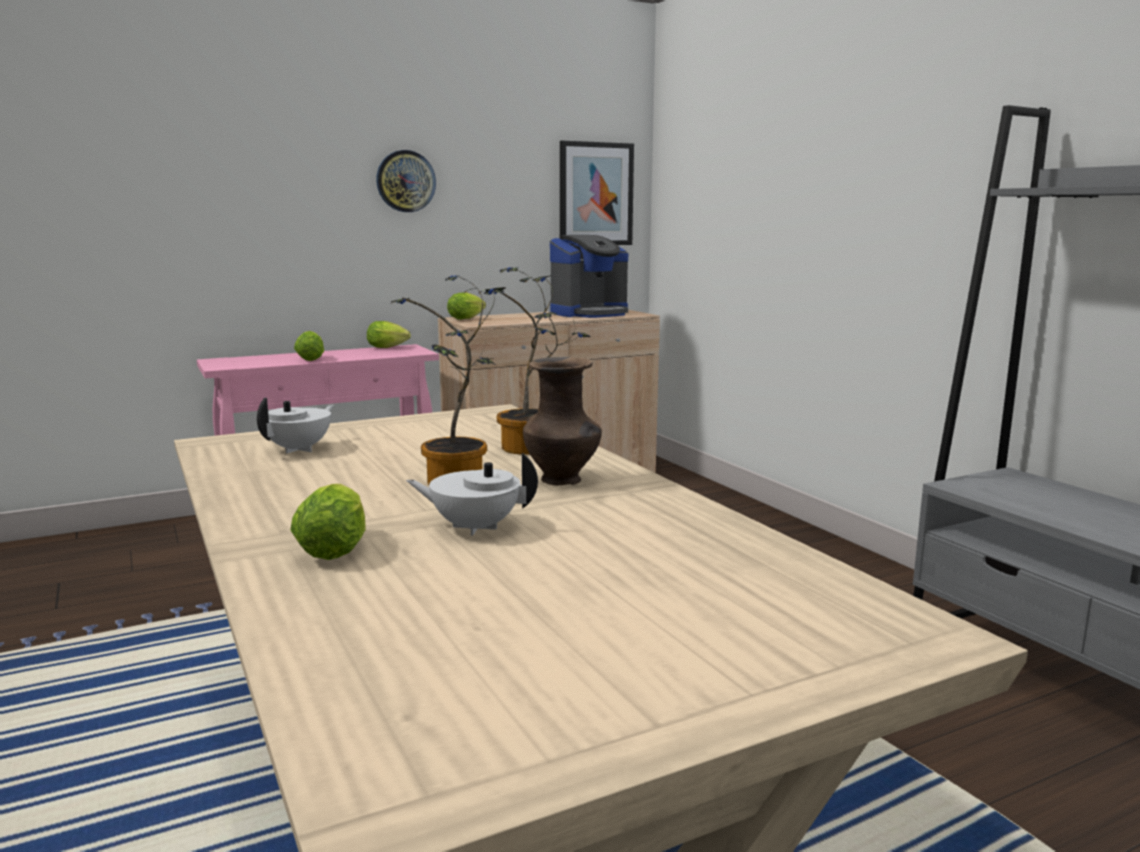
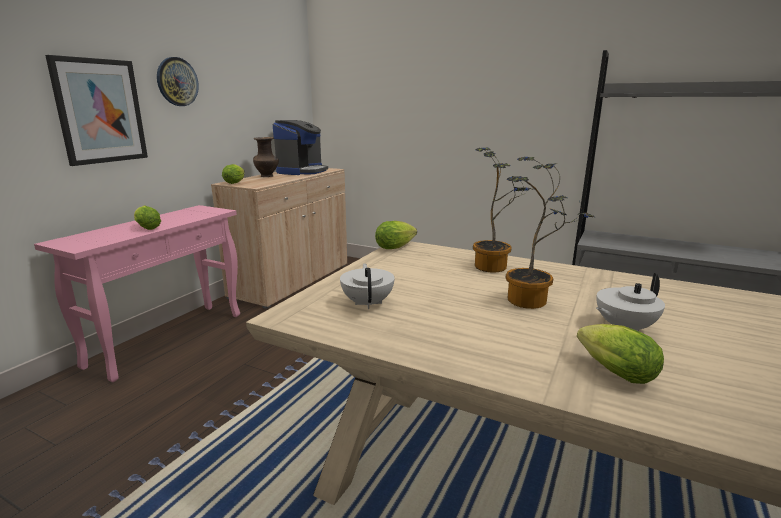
camera: 35 degrees left, 5 degrees up
lettuce [367,321,411,348] -> lettuce moved to [375,221,417,249]
brown vase [523,357,602,486] -> brown vase moved to [253,137,279,177]
picture [560,141,634,245] -> picture moved to [45,55,148,166]

